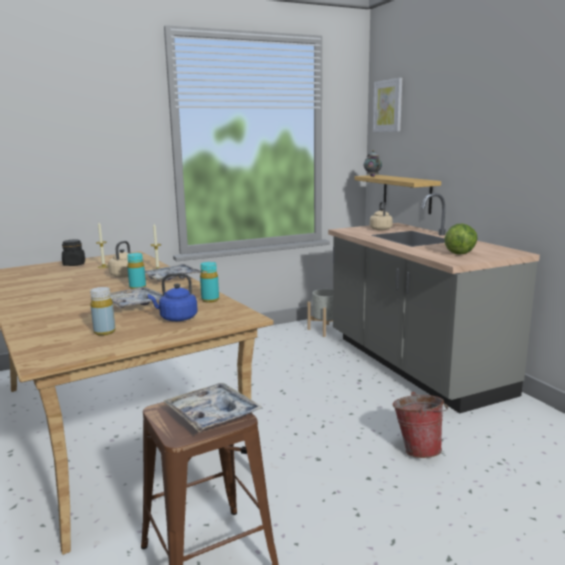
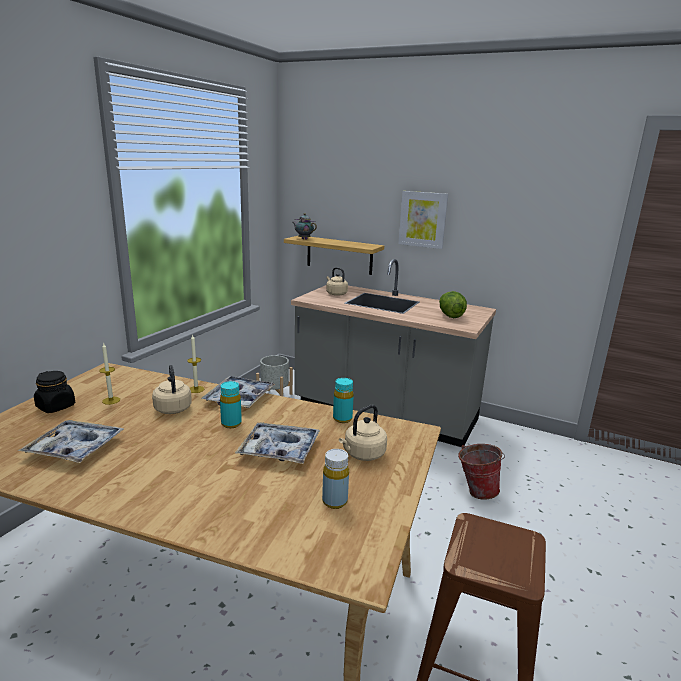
camera: 40 degrees left, 5 degrees up
blue kettle [148,273,198,321] -> beige kettle [339,405,387,461]
tray [163,383,263,432] -> tray moved to [18,420,124,463]
picture [373,78,402,132] -> picture moved to [398,191,449,249]

